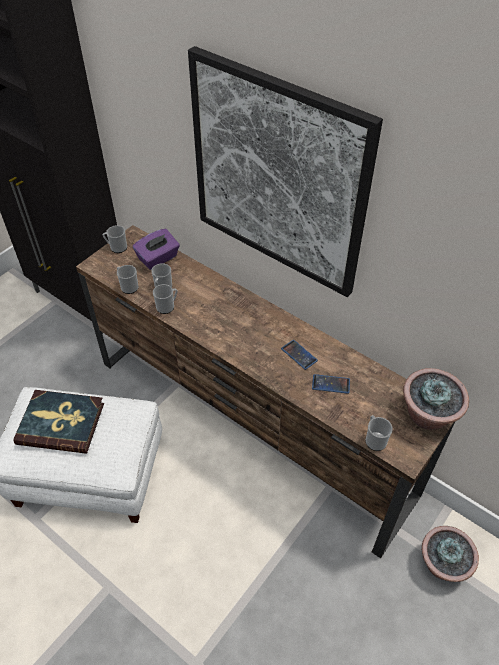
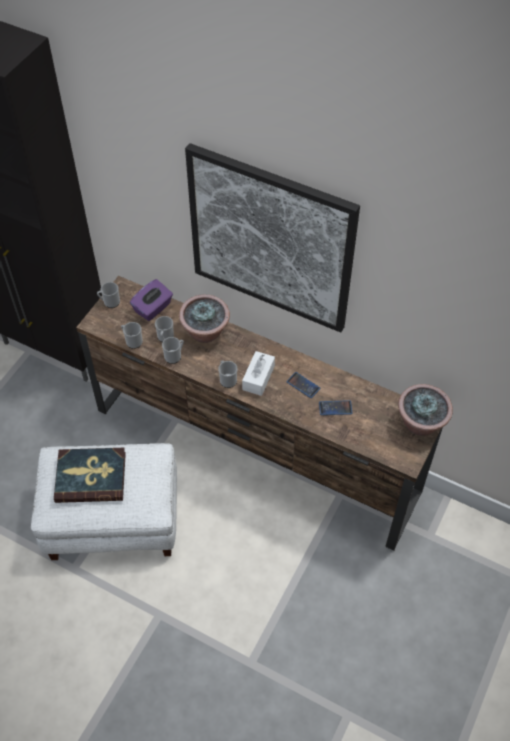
camera: 10 degrees left, 5 degrees up
mug [365,415,393,451] -> mug moved to [218,360,238,388]
potted plant [422,526,479,582] -> potted plant moved to [179,294,230,343]
none -> white tissue box [242,351,275,396]

